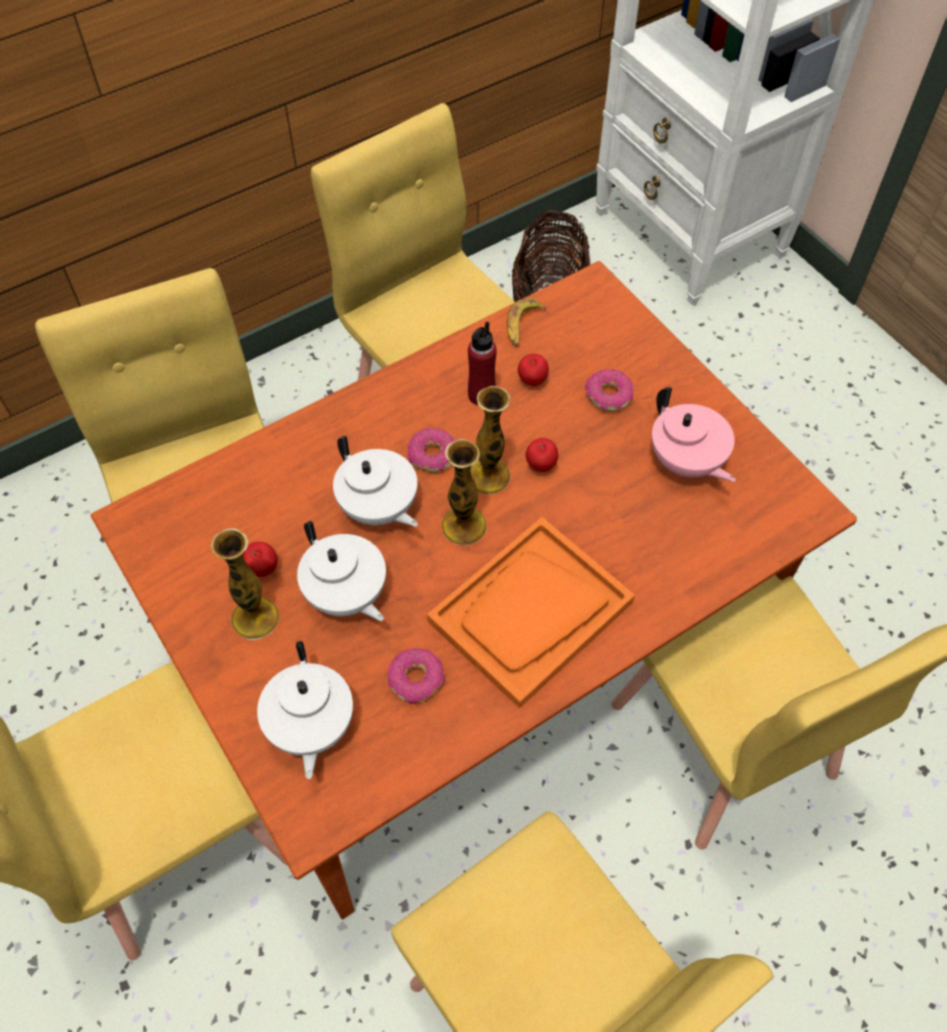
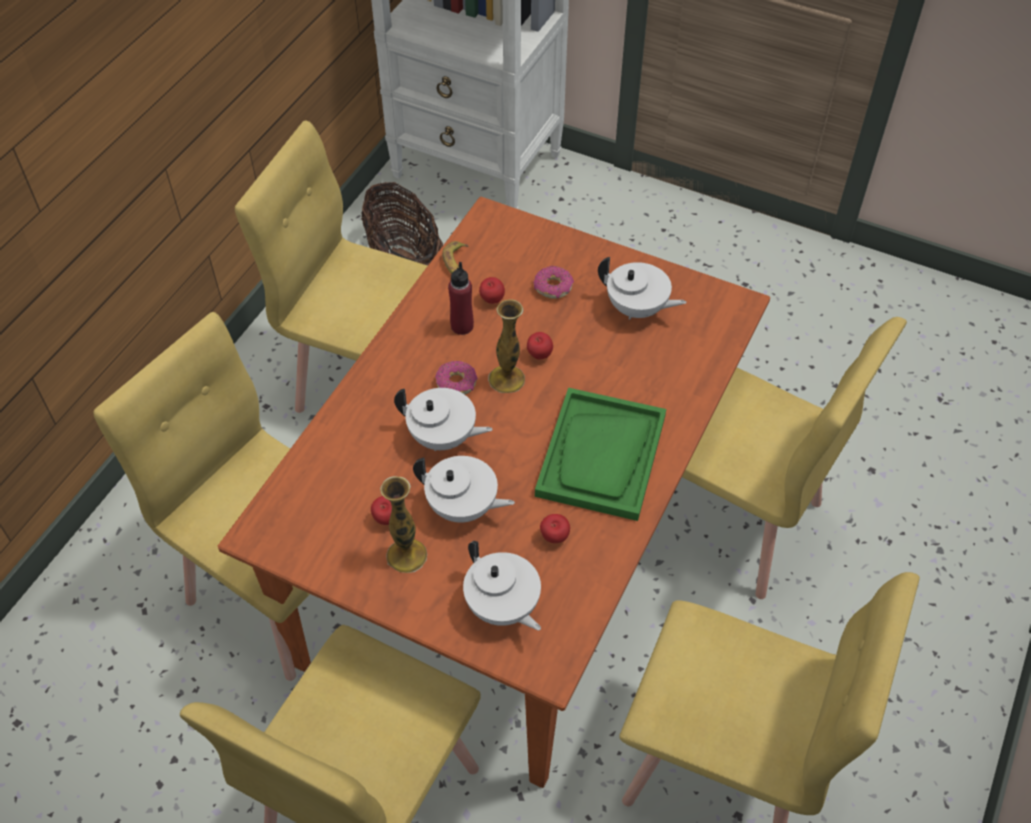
camera: 30 degrees left, 5 degrees down
donut [388,648,445,704] -> apple [540,514,570,543]
orange tray [427,517,635,708] -> green tray [535,388,666,521]
vase [442,439,487,545] -> none
pink teapot [652,387,736,482] -> white teapot [598,257,687,320]

